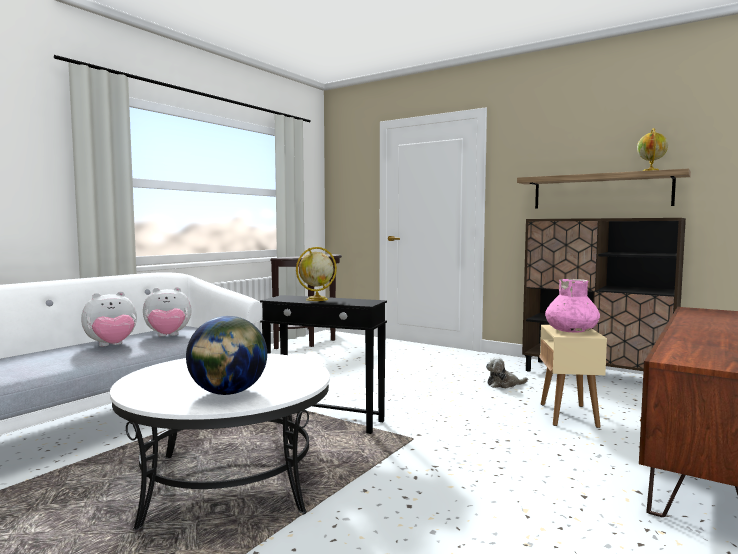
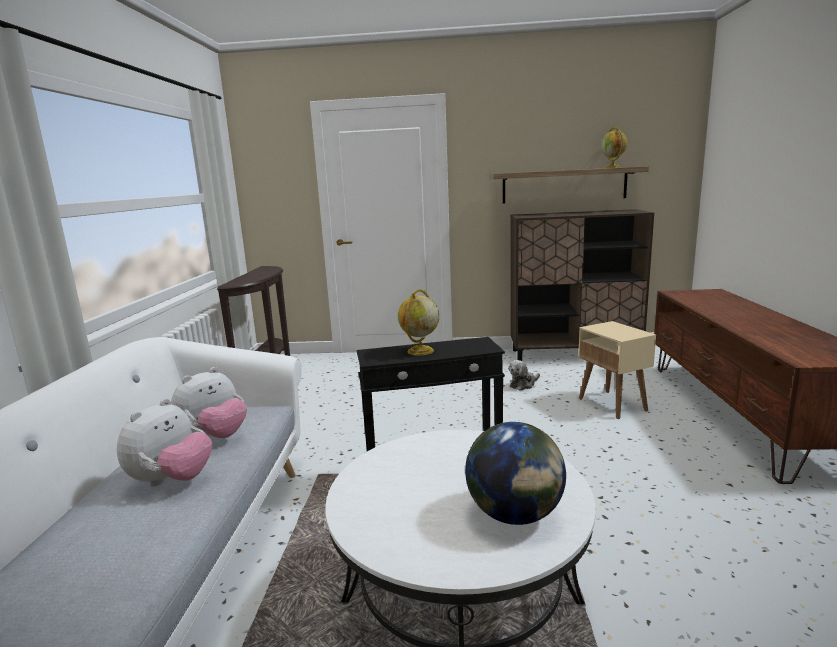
camera: 30 degrees left, 10 degrees up
pink vase [545,279,600,333] -> none

